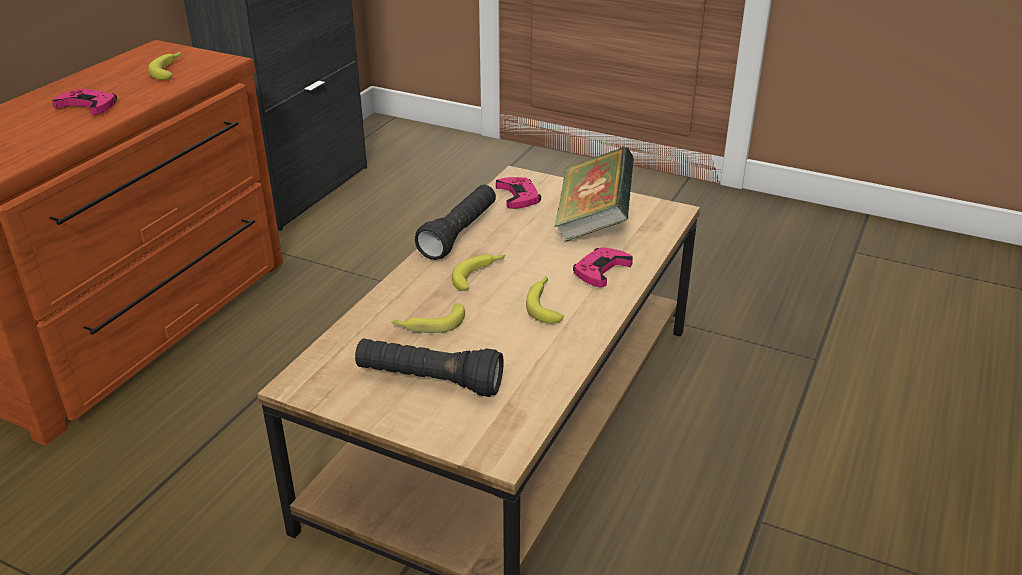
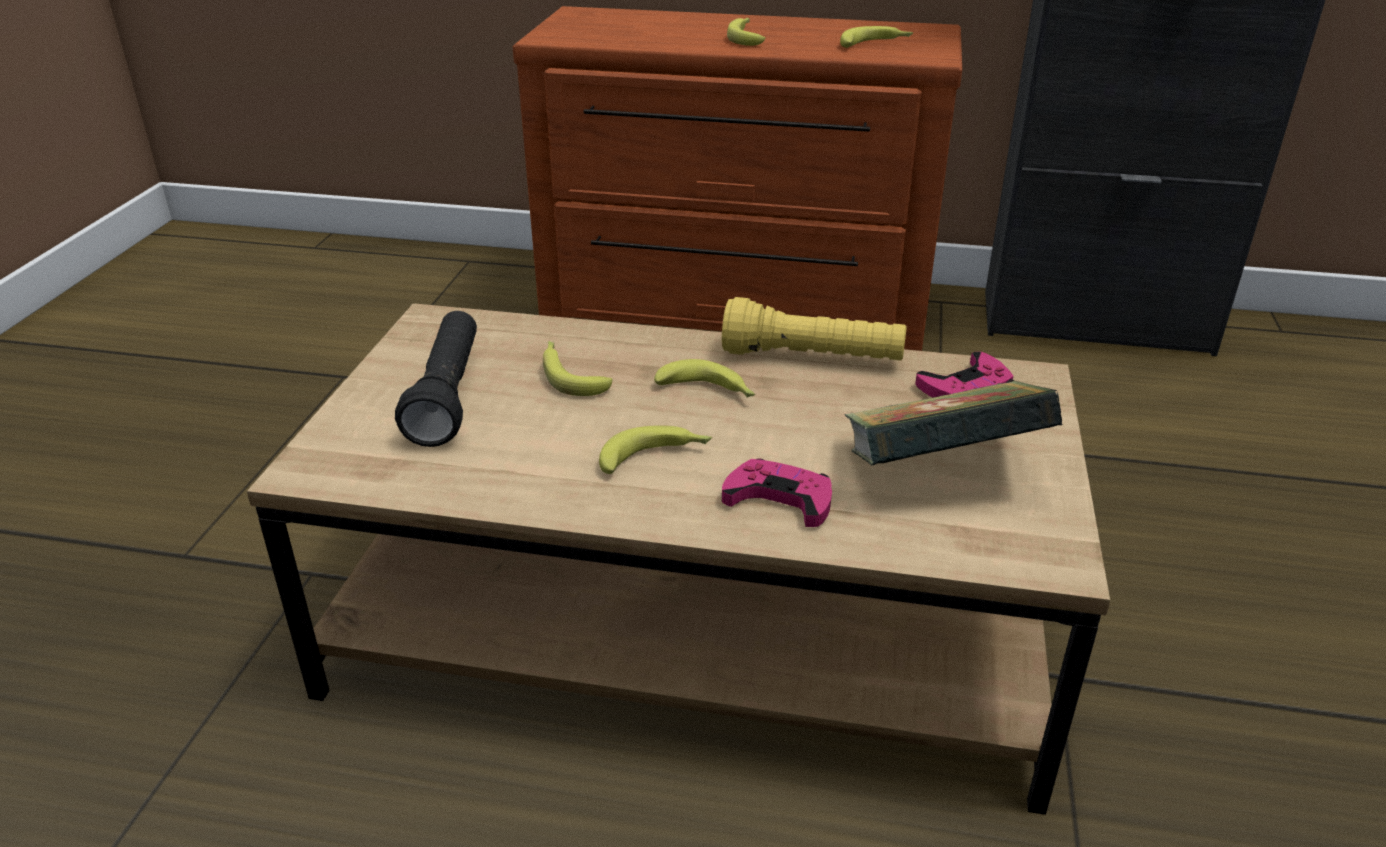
camera: 75 degrees right, 0 degrees up
pink game controller [52,89,117,115] -> banana [727,18,766,46]
black flashlight [415,185,496,260] -> yellow flashlight [722,297,907,360]

